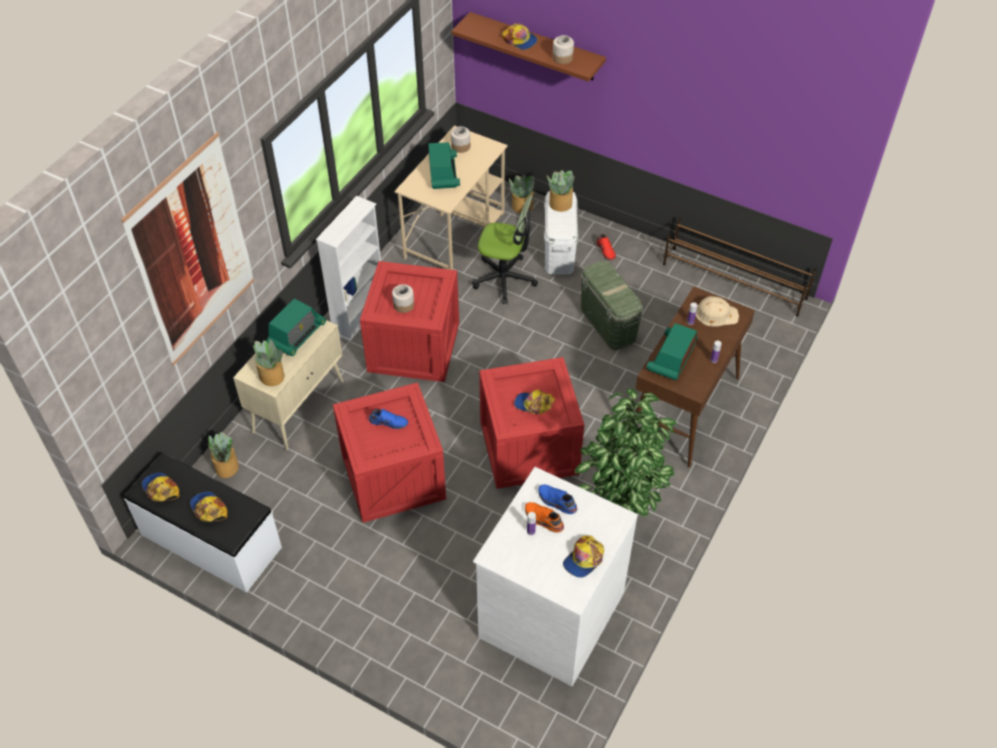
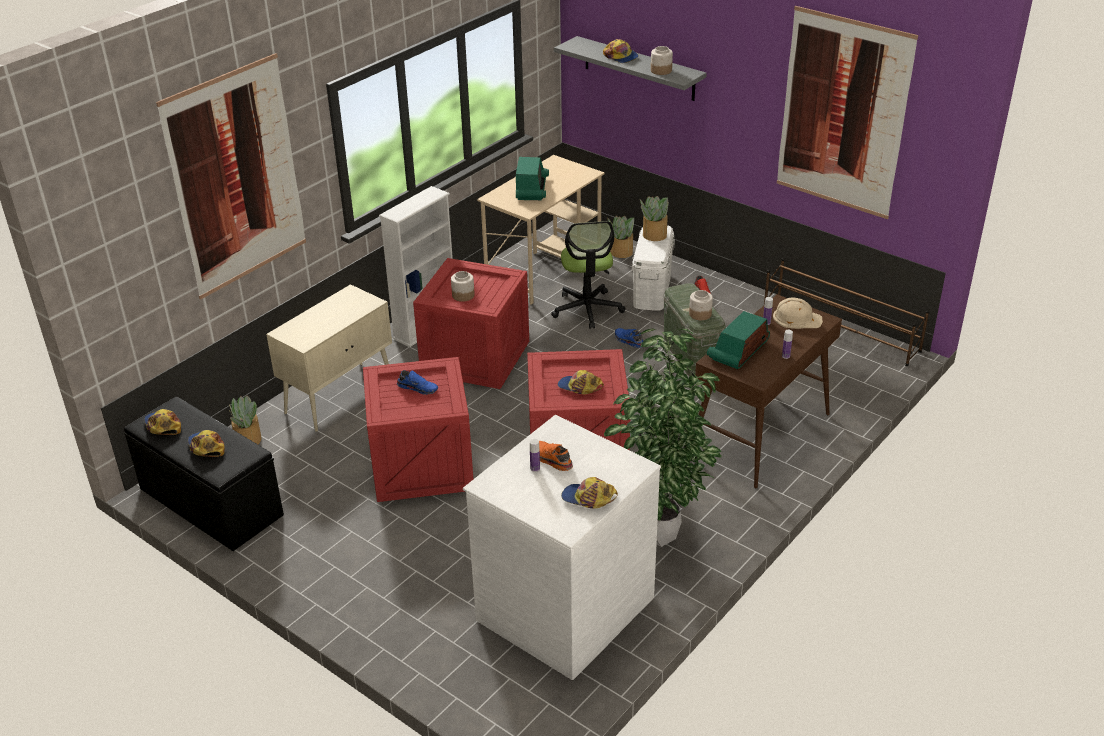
camera: 10 degrees right, 15 degrees down
white bench [124,453,282,593] -> black bench [124,397,284,551]
potted plant [253,339,284,386] -> none
radio [266,299,326,356] -> none
brown shelf [451,12,606,82] -> grey shelf [554,36,707,101]
jar [451,126,470,153] -> jar moved to [689,290,713,320]
office chair [472,195,538,304] -> office chair turned 60 degrees clockwise [551,221,626,329]
blue shoe [538,484,577,514] -> blue shoe moved to [615,328,643,348]
cap [563,536,604,578] -> cap turned 60 degrees clockwise [561,477,618,508]
none -> picture [777,6,918,219]

